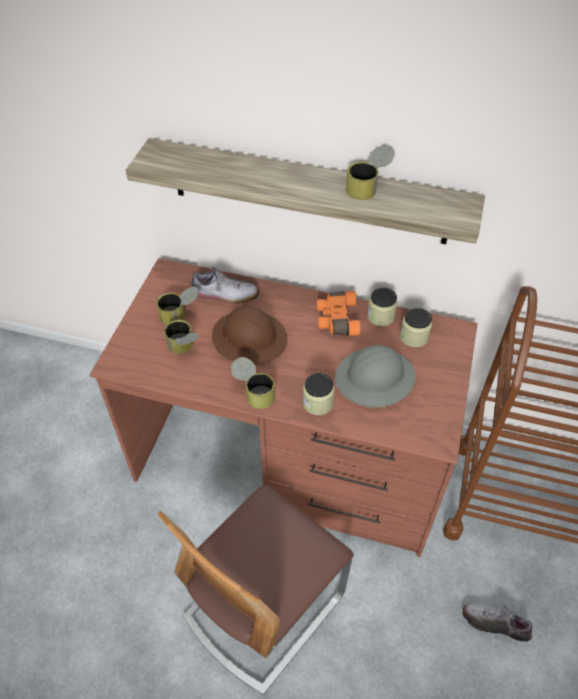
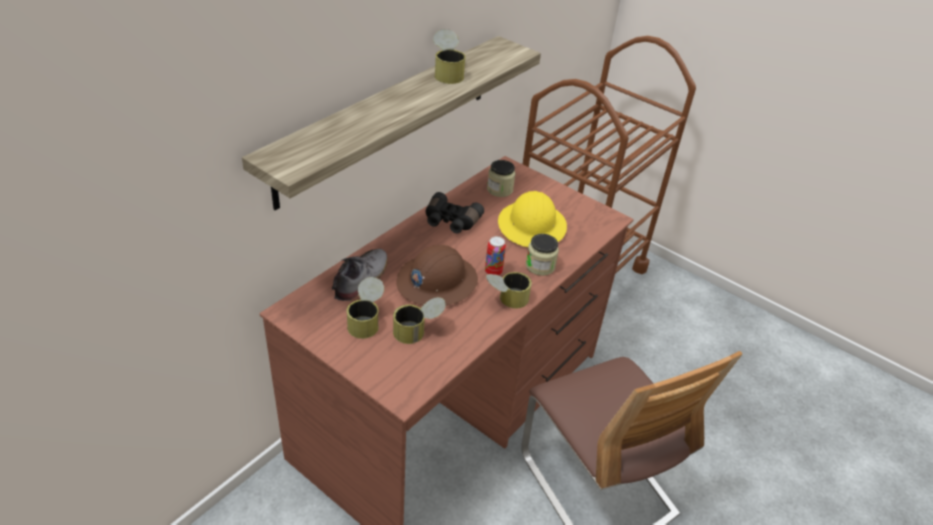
camera: 70 degrees left, 10 degrees down
orange binoculars [317,291,360,336] -> black binoculars [426,192,484,233]
grey hard hat [335,345,416,408] -> yellow hard hat [498,191,567,247]
jar [367,288,397,326] -> none
shoe [463,603,533,642] -> none
none -> can [485,236,506,276]

